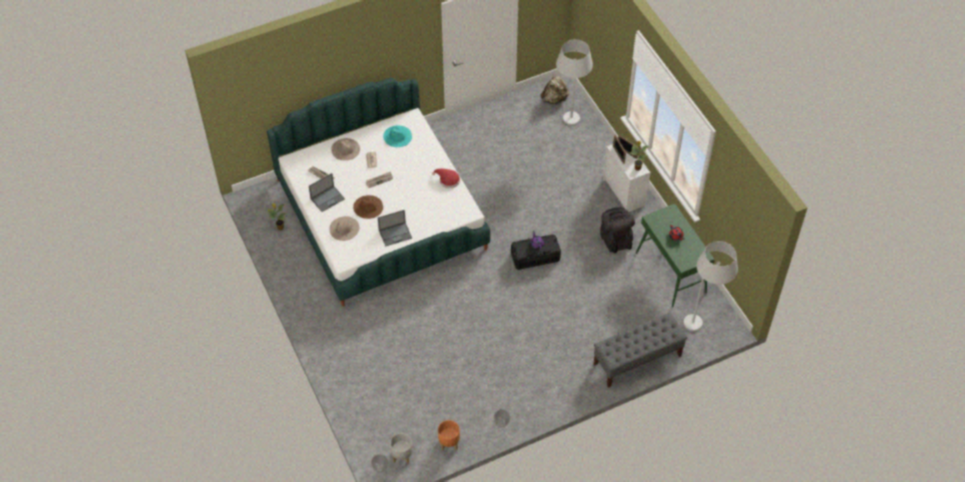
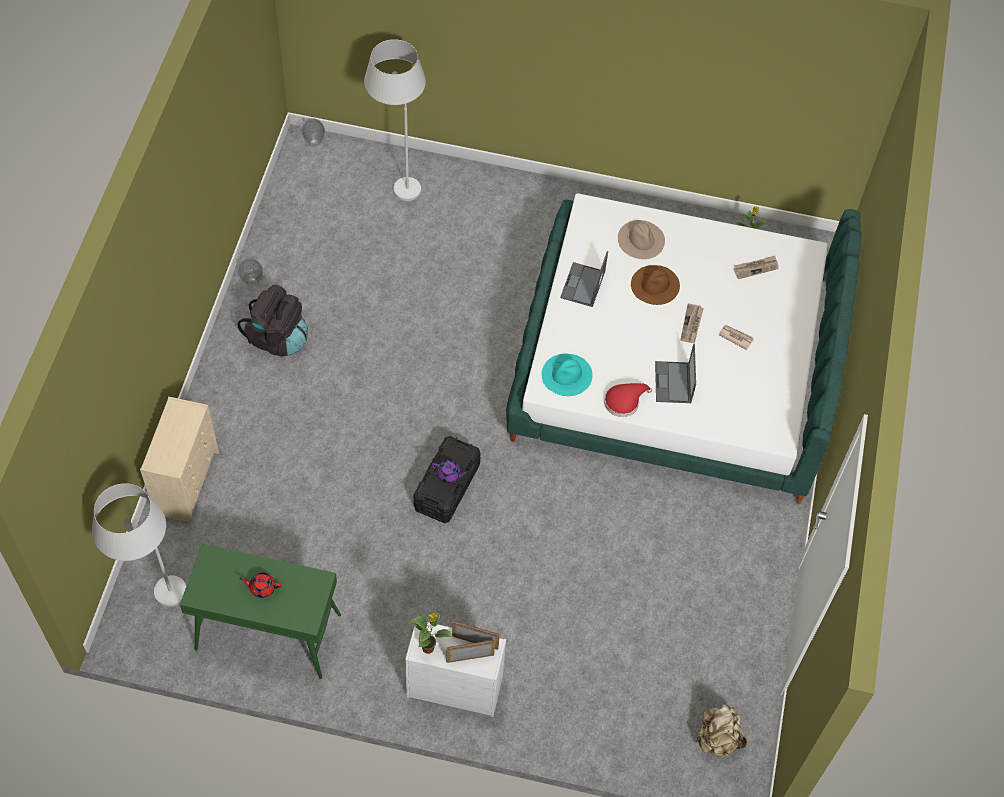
camera: 125 degrees right, 5 degrees up
laptop [309,173,345,212] -> laptop moved to [655,344,696,403]
beige hat [331,138,360,161] -> none
turquoise hat [383,126,412,147] -> turquoise hat moved to [541,354,593,396]
grey planter [390,433,413,464] -> none
orange planter [438,420,460,451] -> none
white floor lamp [556,40,593,125] -> white floor lamp moved to [364,39,426,201]
grey bench [594,313,687,388] -> beige dresser [140,397,219,523]
black backpack [600,207,635,253] -> black backpack moved to [238,285,308,357]

